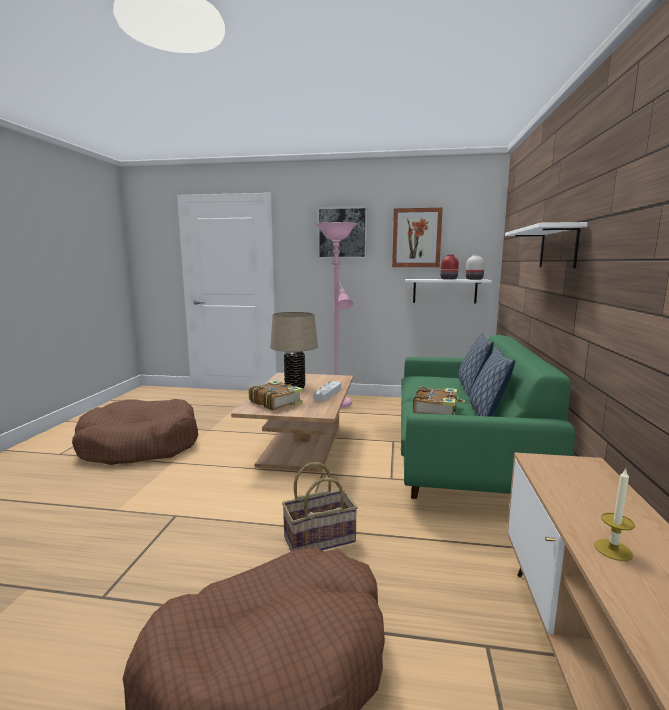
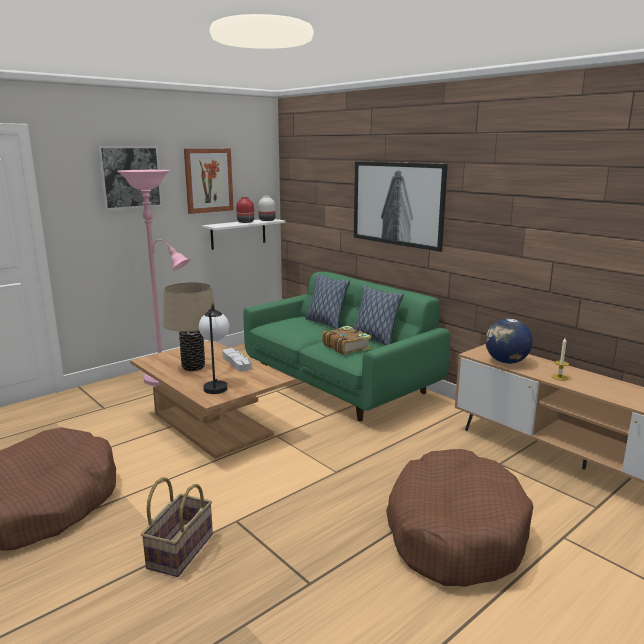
camera: 50 degrees left, 5 degrees up
book [249,380,303,410] -> table lamp [199,303,229,394]
basket [282,462,358,551] -> basket moved to [141,477,213,577]
white shelf [505,222,587,269] -> picture [354,161,448,252]
none -> globe [485,319,533,364]

